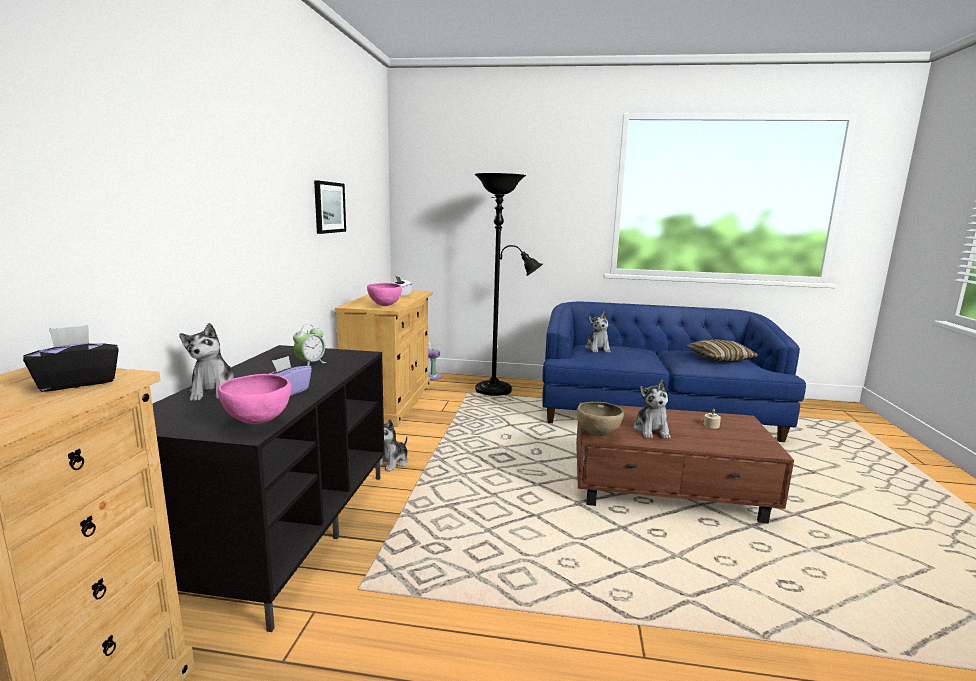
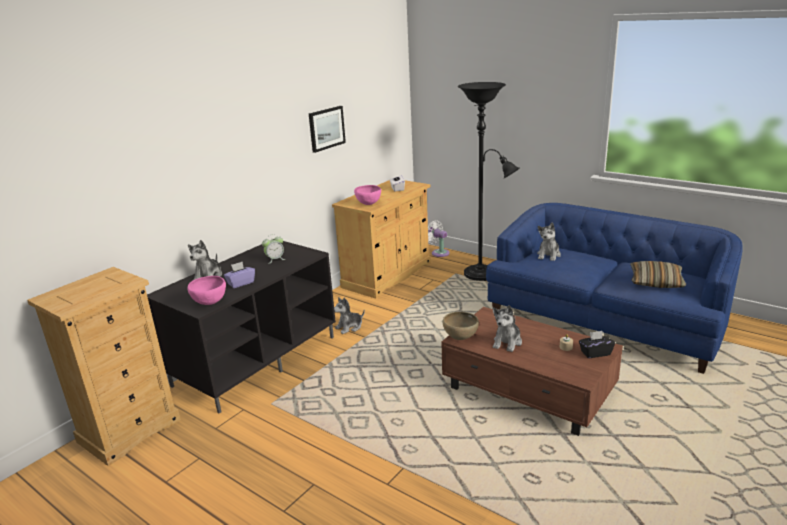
camera: 30 degrees right, 10 degrees up
black tissue box [23,325,119,392] -> black tissue box moved to [579,331,615,358]

